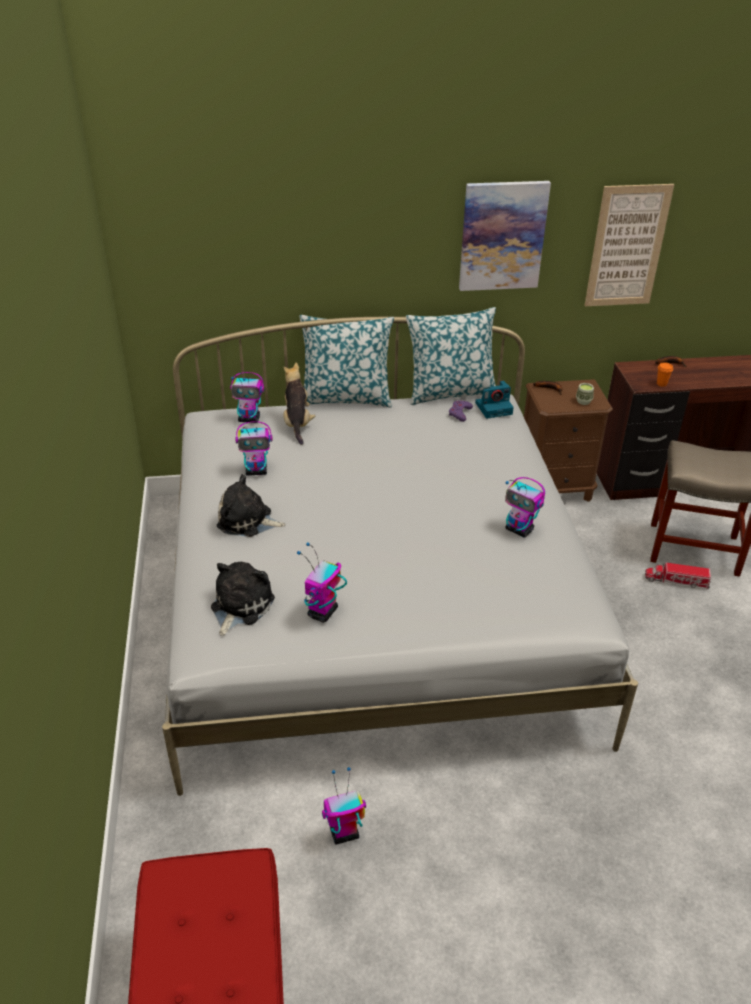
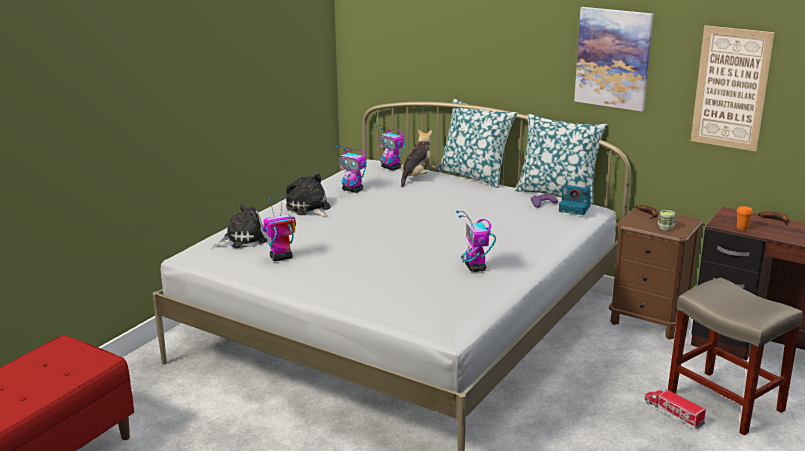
camera: 40 degrees right, 15 degrees down
toy robot [322,767,366,845] -> none

